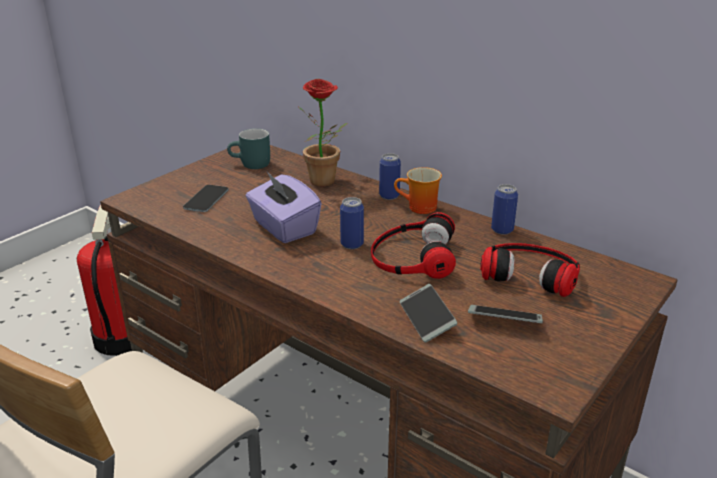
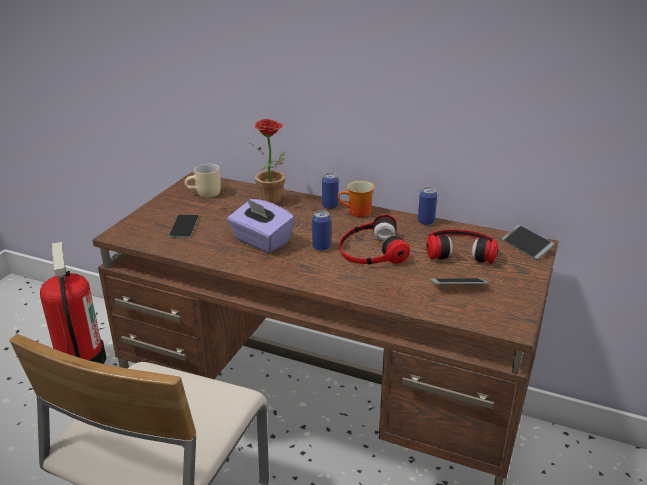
camera: 15 degrees left, 0 degrees up
turquoise mug [227,128,270,169] -> beige mug [185,163,221,198]
phone [400,284,457,343] -> phone moved to [502,225,554,260]

